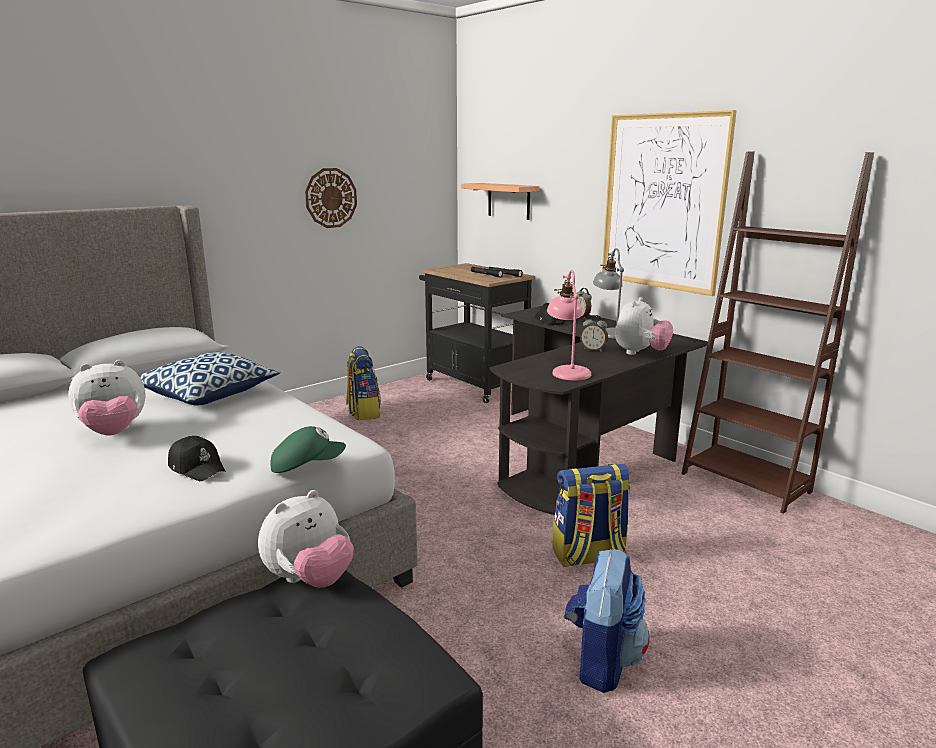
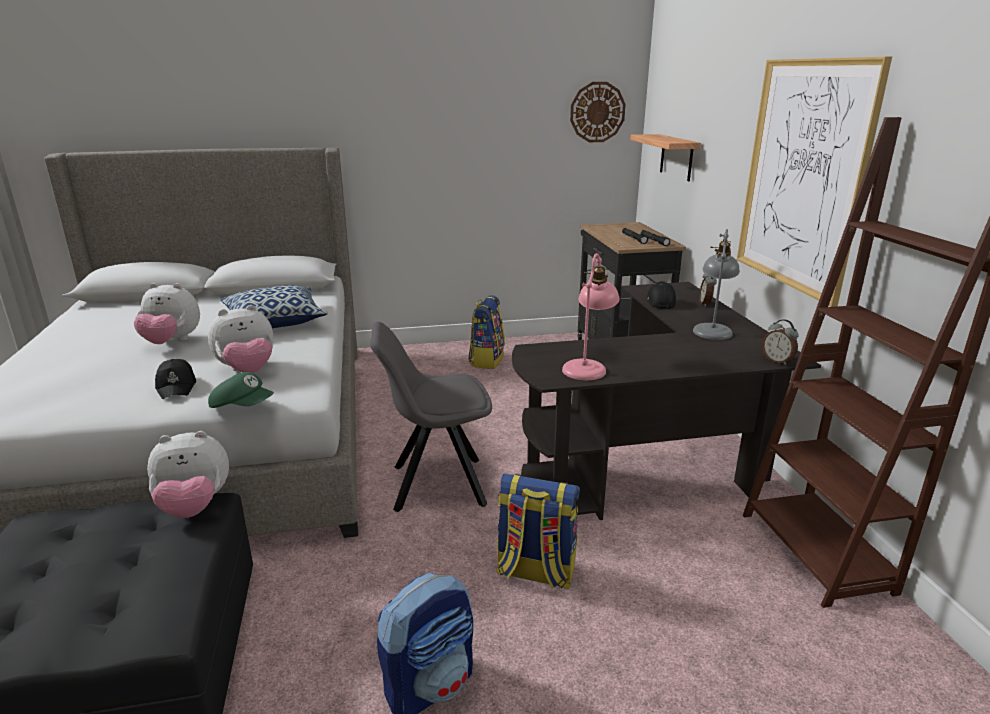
camera: 30 degrees right, 5 degrees up
wall clock [305,168,357,228] -> wall clock moved to [570,82,626,142]
alarm clock [580,315,608,351] -> alarm clock moved to [762,319,799,365]
plush toy [615,297,673,355] -> plush toy moved to [208,305,274,373]
none -> grey chair [370,321,492,512]

